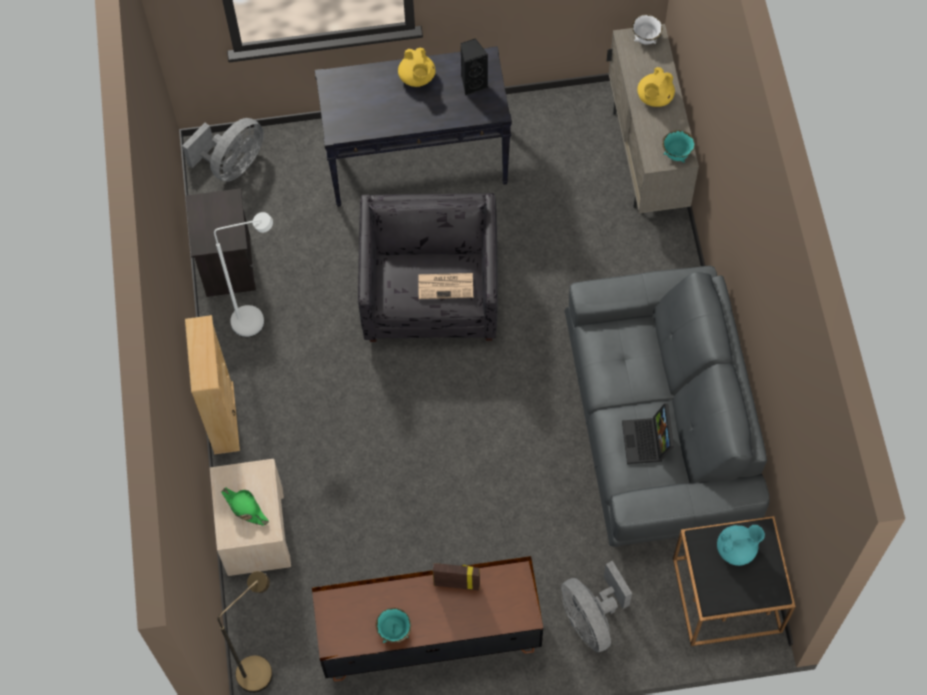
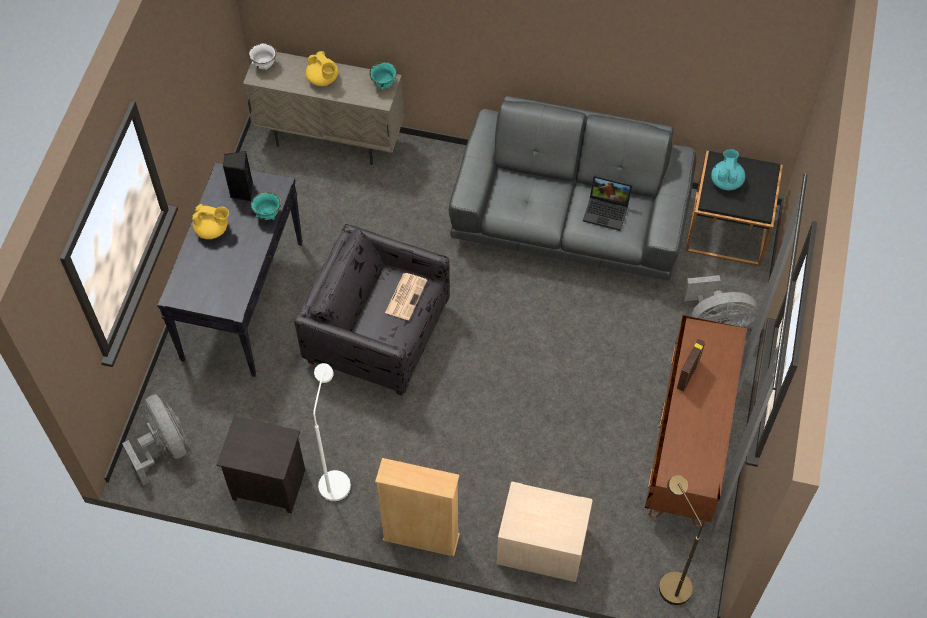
camera: 70 degrees left, 5 degrees down
green hat [221,487,269,526] -> none
turquoise bowl [376,608,411,643] -> turquoise bowl moved to [251,192,281,220]

